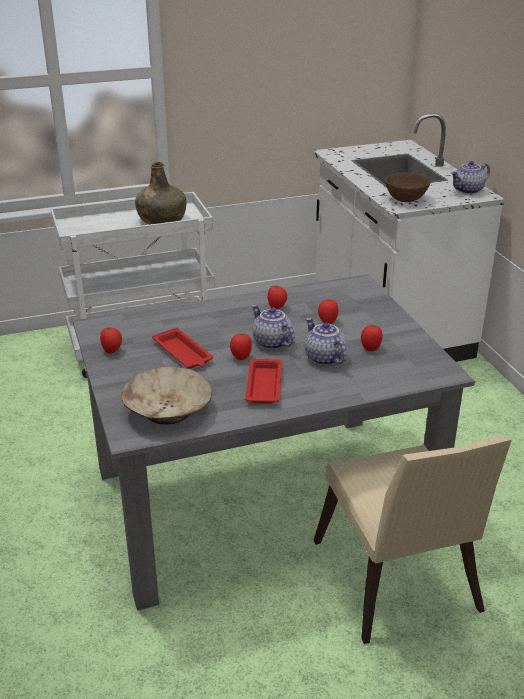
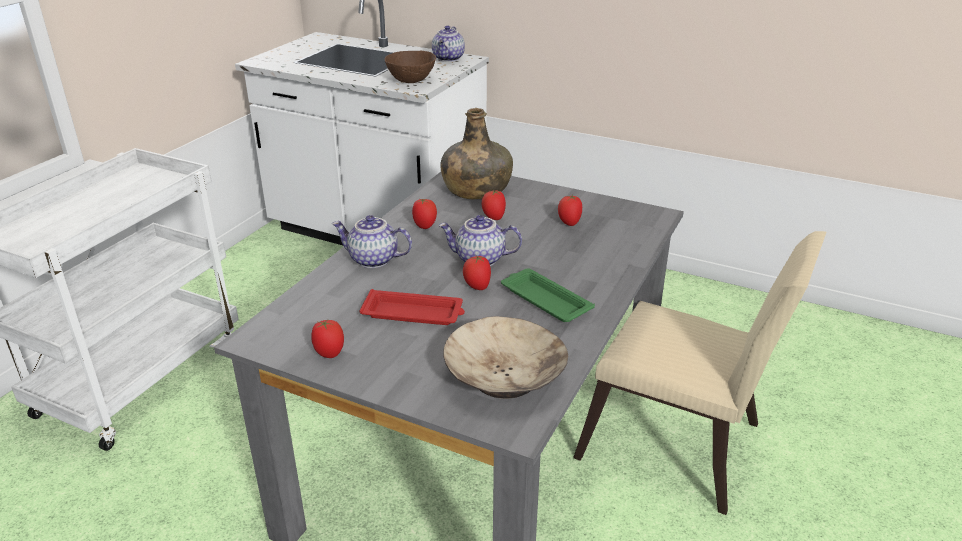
camera: 45 degrees left, 0 degrees up
green bottle [135,162,186,224] -> green bottle moved to [440,108,513,199]
red tray [245,358,282,403] -> green tray [501,268,595,322]
teapot [305,318,347,366] -> teapot moved to [332,215,412,268]

